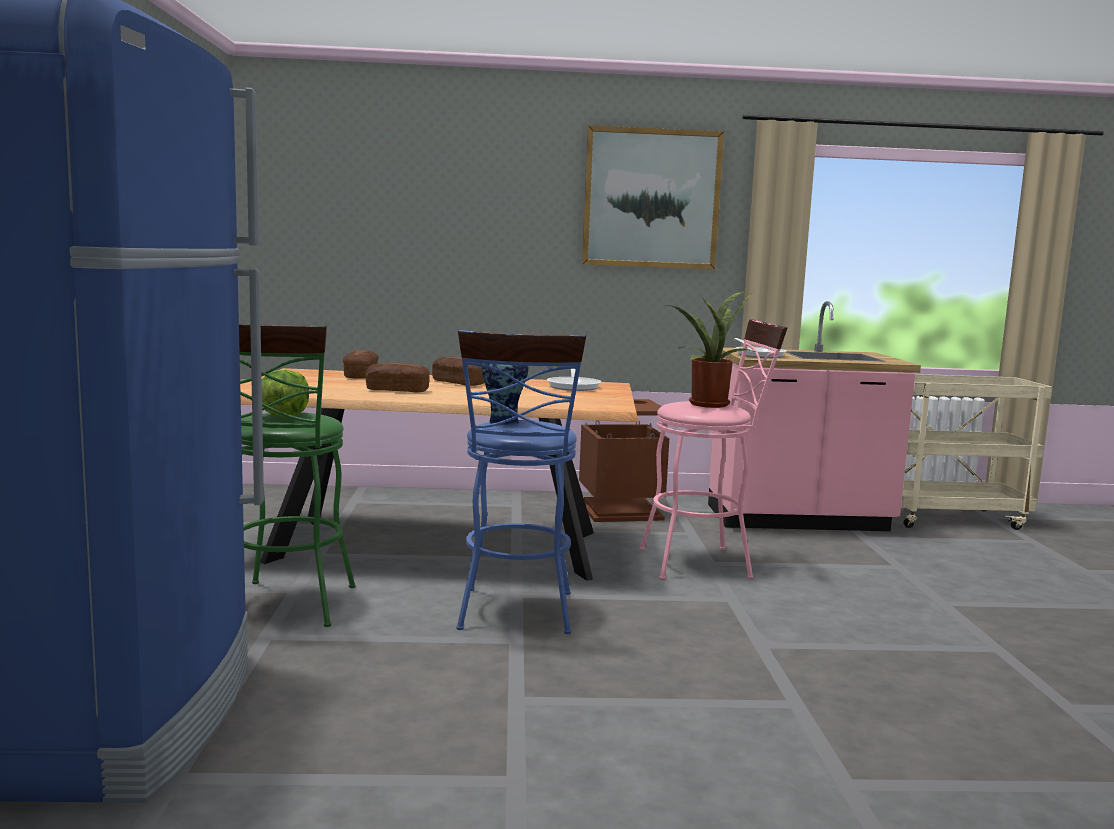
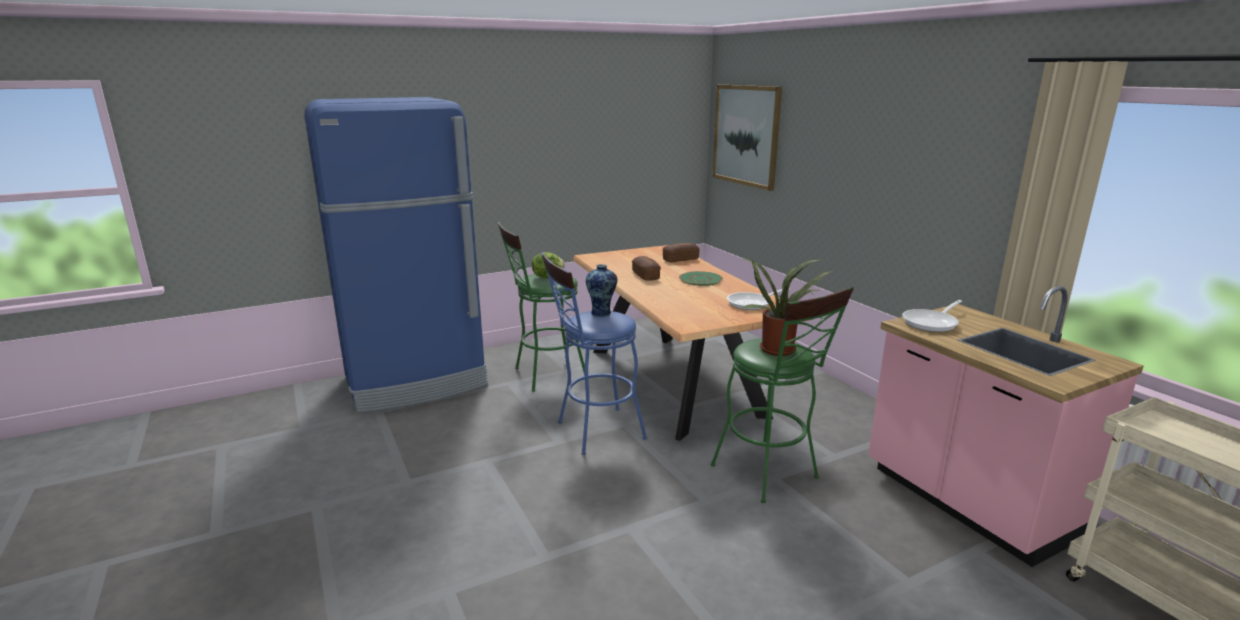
camera: 65 degrees right, 10 degrees up
bread [432,357,484,386] -> green plate [679,271,723,286]
brown trash can [579,399,669,522] -> none
picture [582,125,724,269] -> picture moved to [713,85,782,191]
pink stool [639,319,787,580] -> green stool [711,286,854,503]

